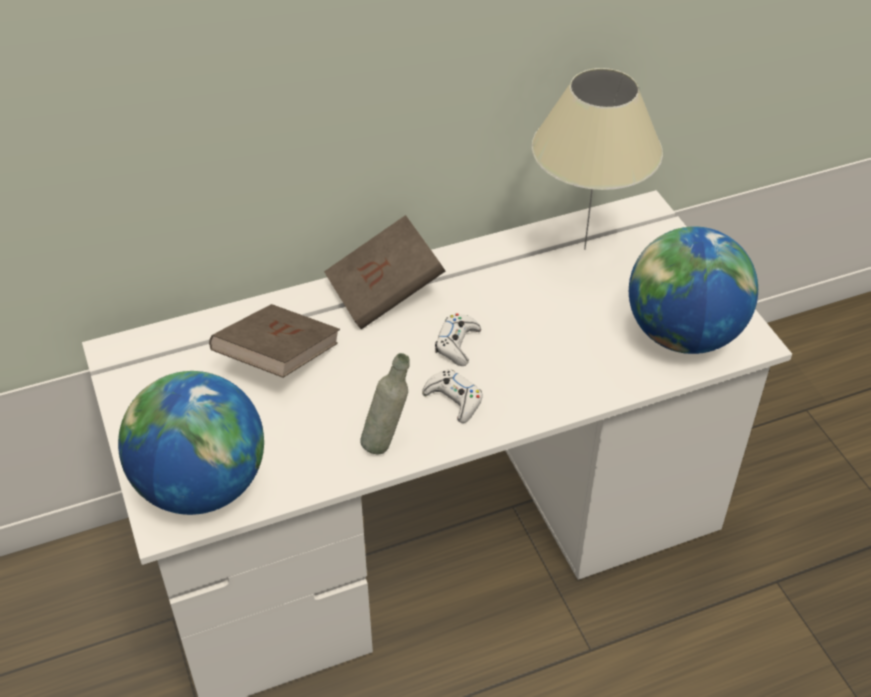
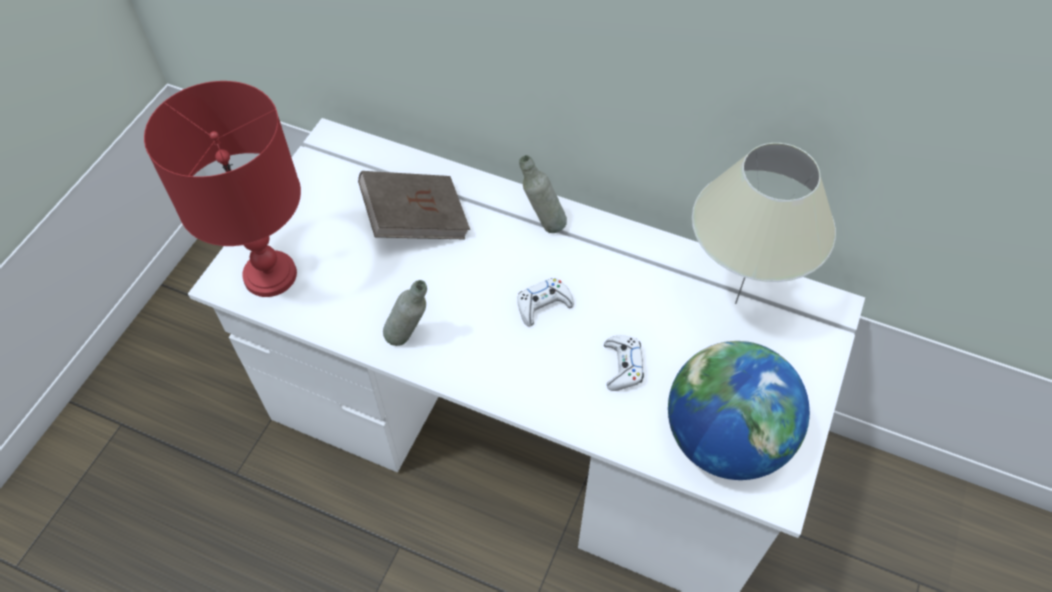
camera: 45 degrees right, 10 degrees up
globe [118,371,264,515] -> red table lamp [144,81,301,297]
brown book [324,215,445,329] -> grey bottle [519,155,567,233]
white game controller [422,369,483,423] -> white game controller moved to [604,335,644,391]

